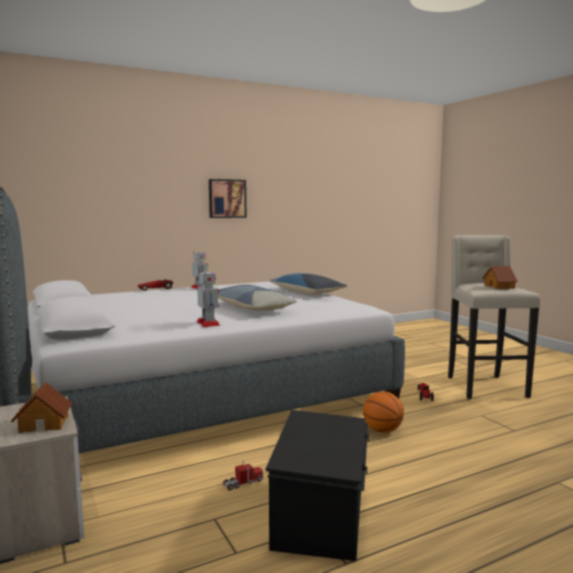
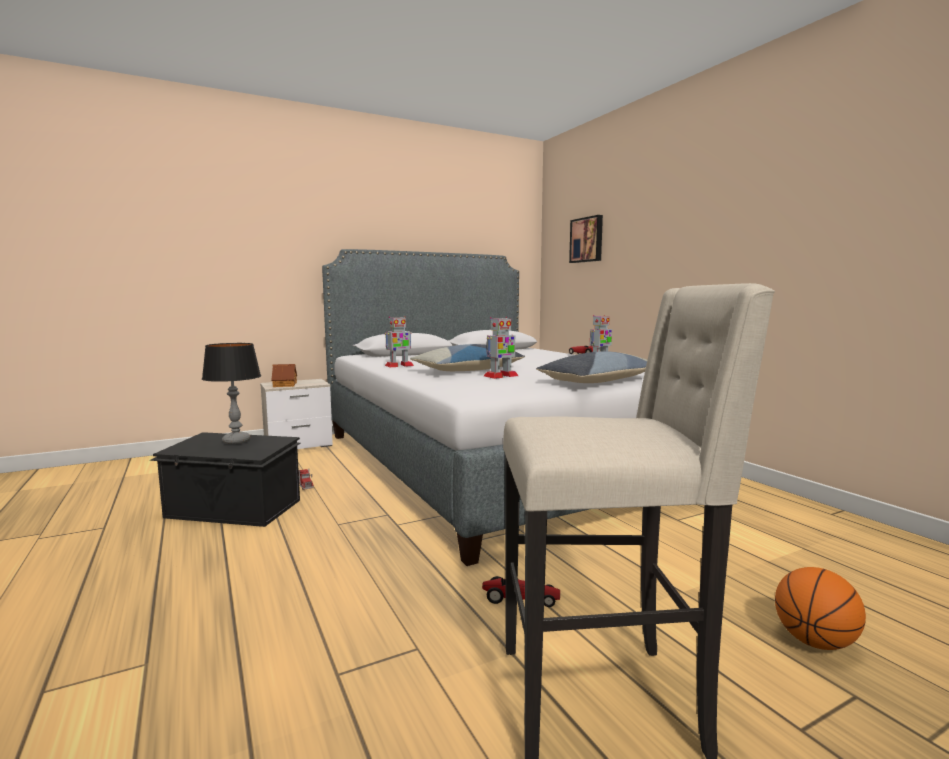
camera: 90 degrees right, 0 degrees up
picture [209,179,246,218] -> picture moved to [569,215,603,263]
basketball [363,391,404,433] -> basketball moved to [775,567,866,650]
toy house [482,266,518,289] -> none
none -> table lamp [202,343,261,444]
none -> toy robot [484,317,518,379]

